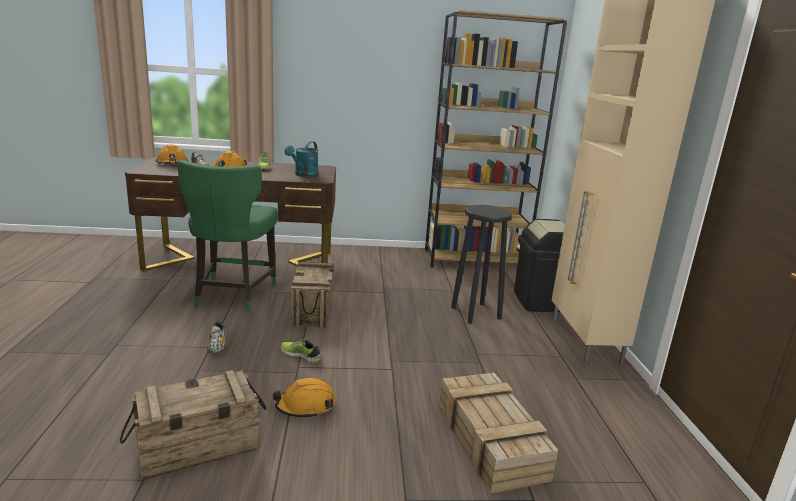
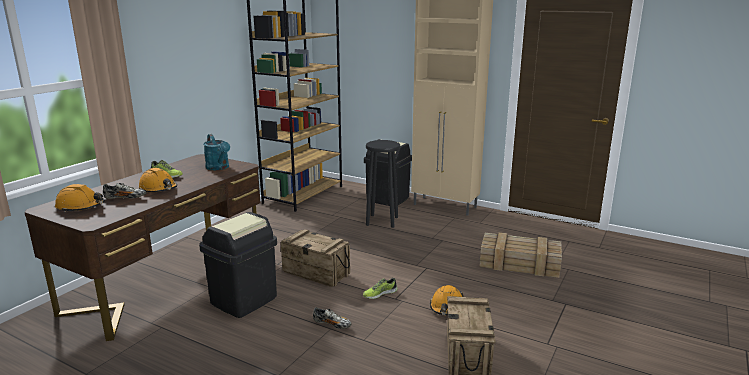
camera: 55 degrees left, 0 degrees up
green chair [177,160,278,312] -> black trash can [199,212,277,318]

